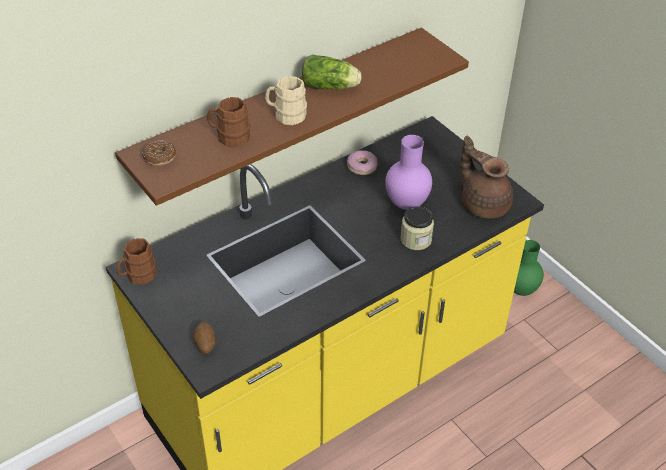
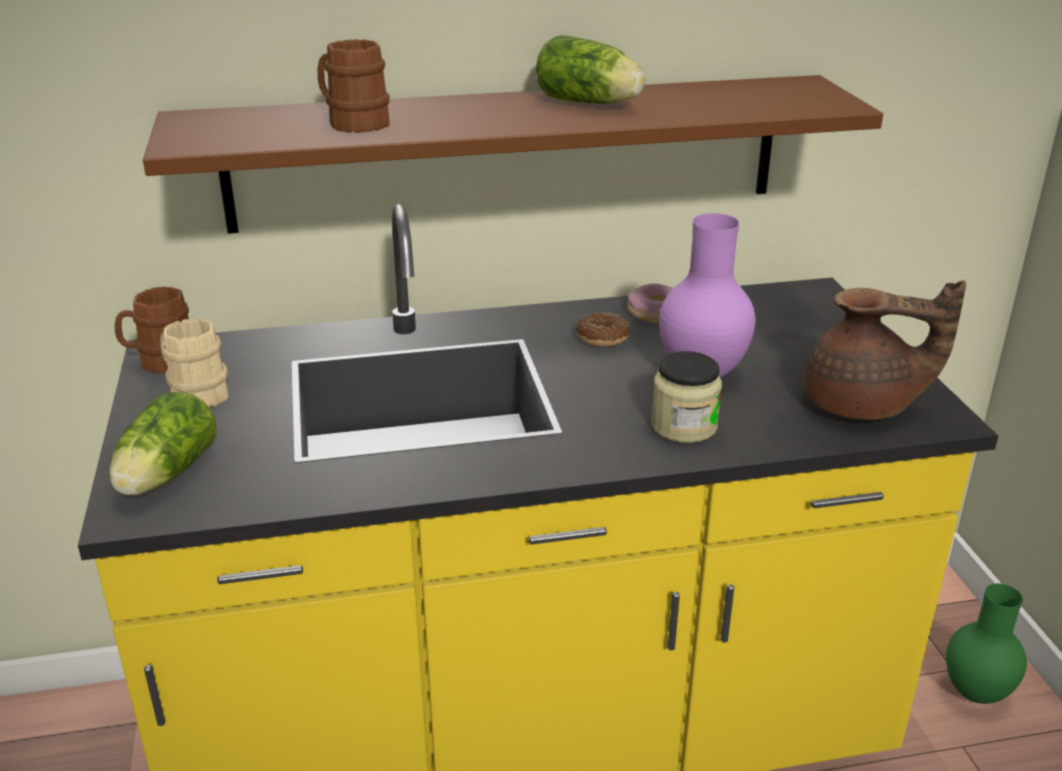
camera: 25 degrees right, 15 degrees down
donut [142,141,176,166] -> donut moved to [576,313,630,347]
potato [193,322,216,354] -> lettuce [110,392,216,495]
beige mug [265,76,307,125] -> beige mug moved to [160,318,228,407]
brown teapot [460,136,513,219] -> brown teapot turned 120 degrees clockwise [804,280,966,420]

